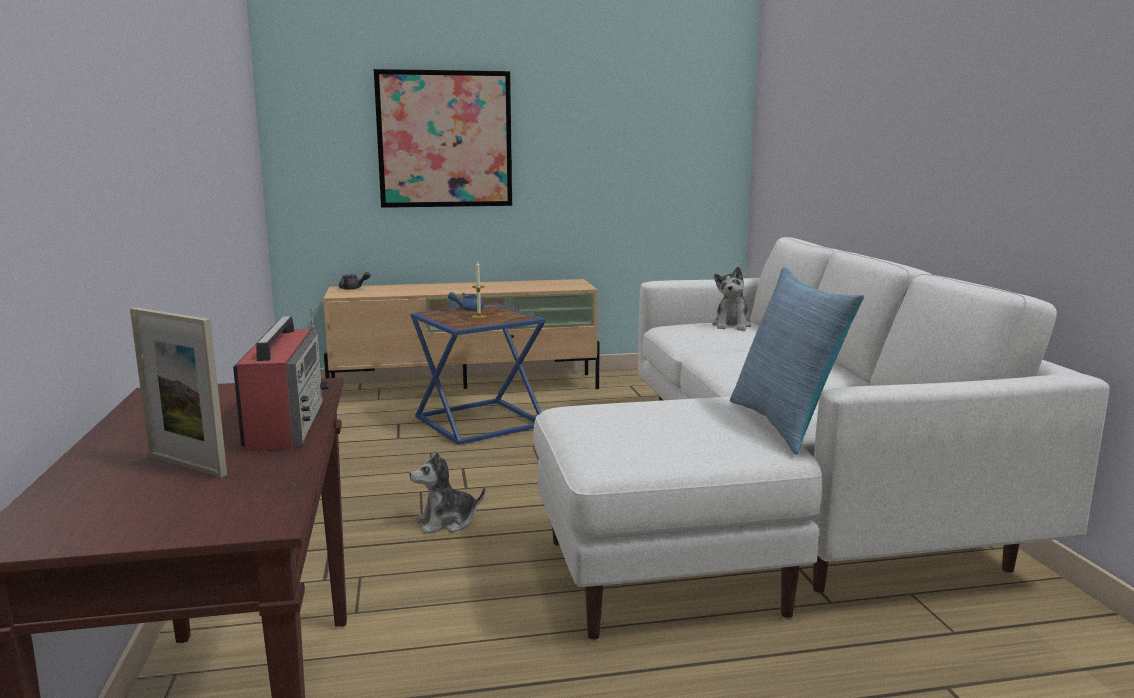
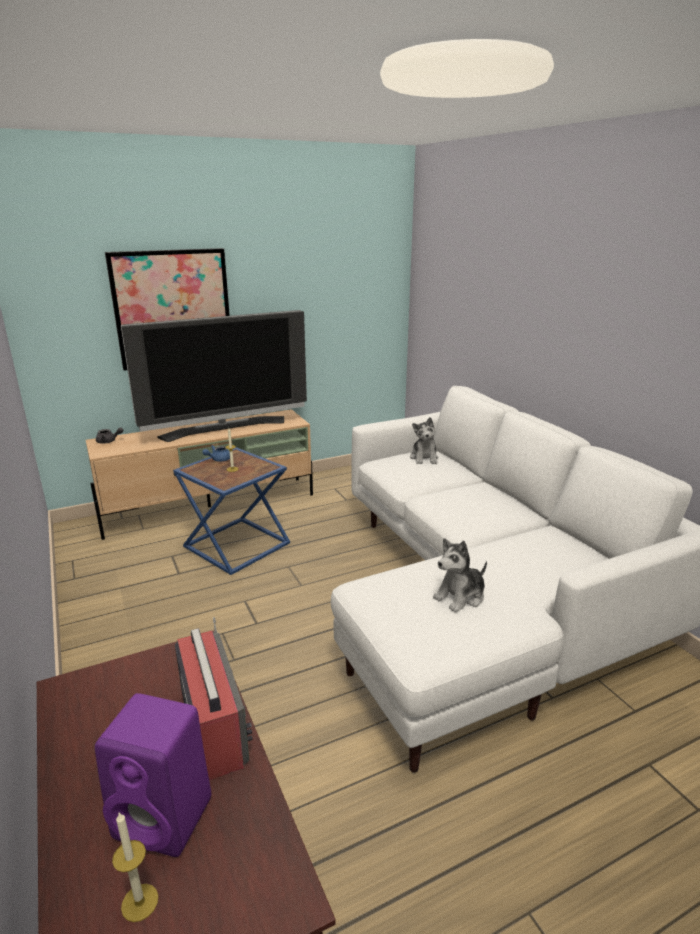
camera: 15 degrees left, 10 degrees up
picture frame [130,307,227,477] -> purple speaker [95,693,212,857]
plush toy [410,452,485,534] -> plush toy moved to [433,538,487,613]
pillow [730,267,864,455] -> none
none -> candle [112,813,159,922]
none -> television [121,310,307,442]

